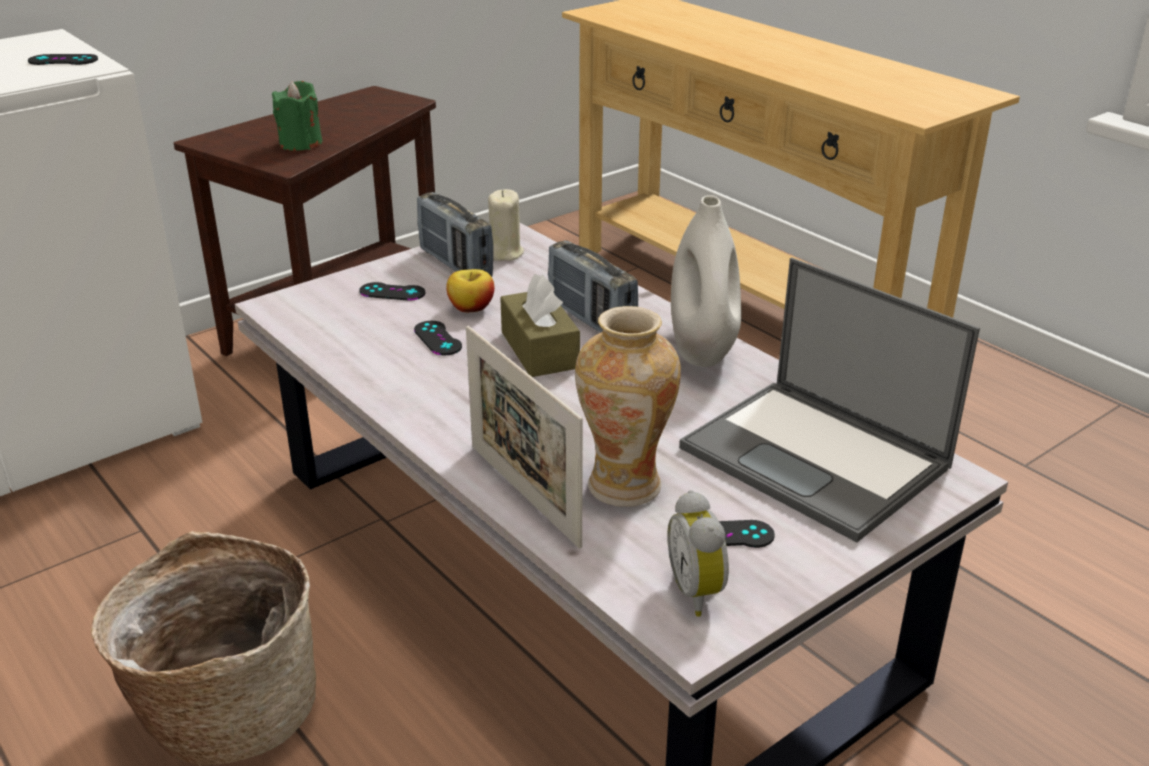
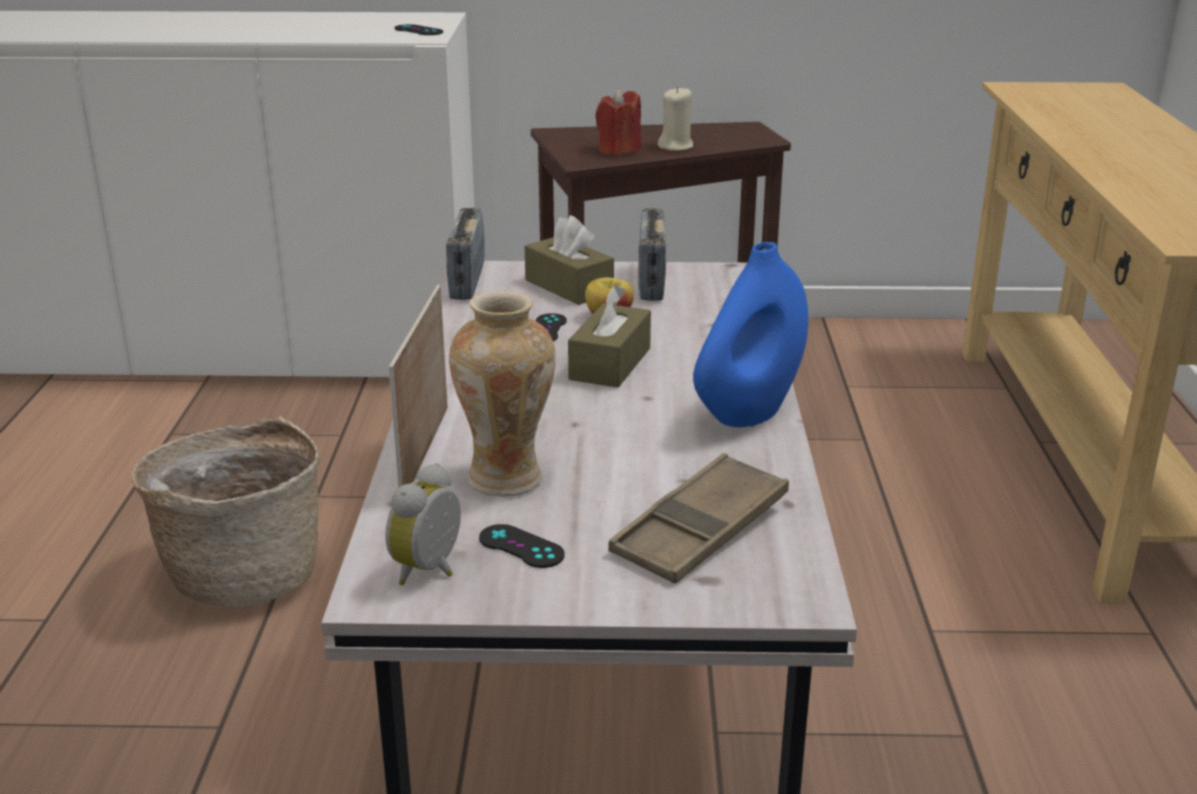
camera: 40 degrees right, 5 degrees down
green candle [272,81,322,151] -> red candle [595,89,641,155]
black game controller [359,282,426,301] -> brown tissue box [525,215,614,305]
beige candle [488,189,524,261] -> beige candle moved to [657,87,693,151]
radio [548,240,638,332] -> radio moved to [446,208,485,300]
white vase [671,195,742,367] -> blue vase [693,242,808,427]
laptop [679,257,980,542] -> brown tray [608,453,789,584]

